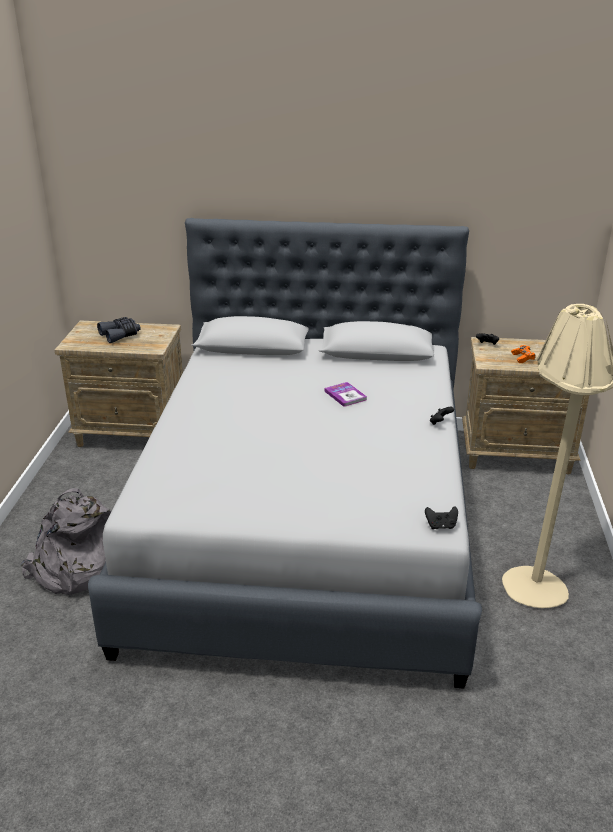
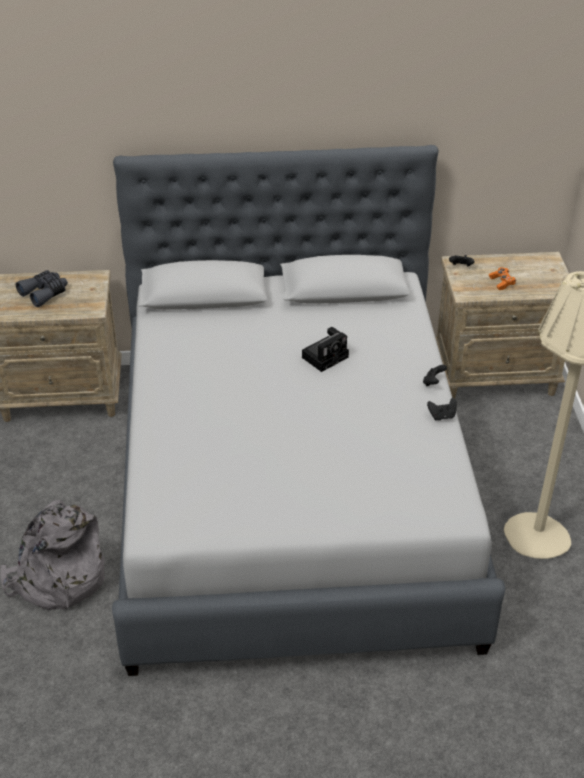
camera: 10 degrees left, 10 degrees up
book [324,382,367,407] -> camera [302,327,349,372]
black game controller [425,506,458,529] -> black game controller moved to [427,398,457,420]

